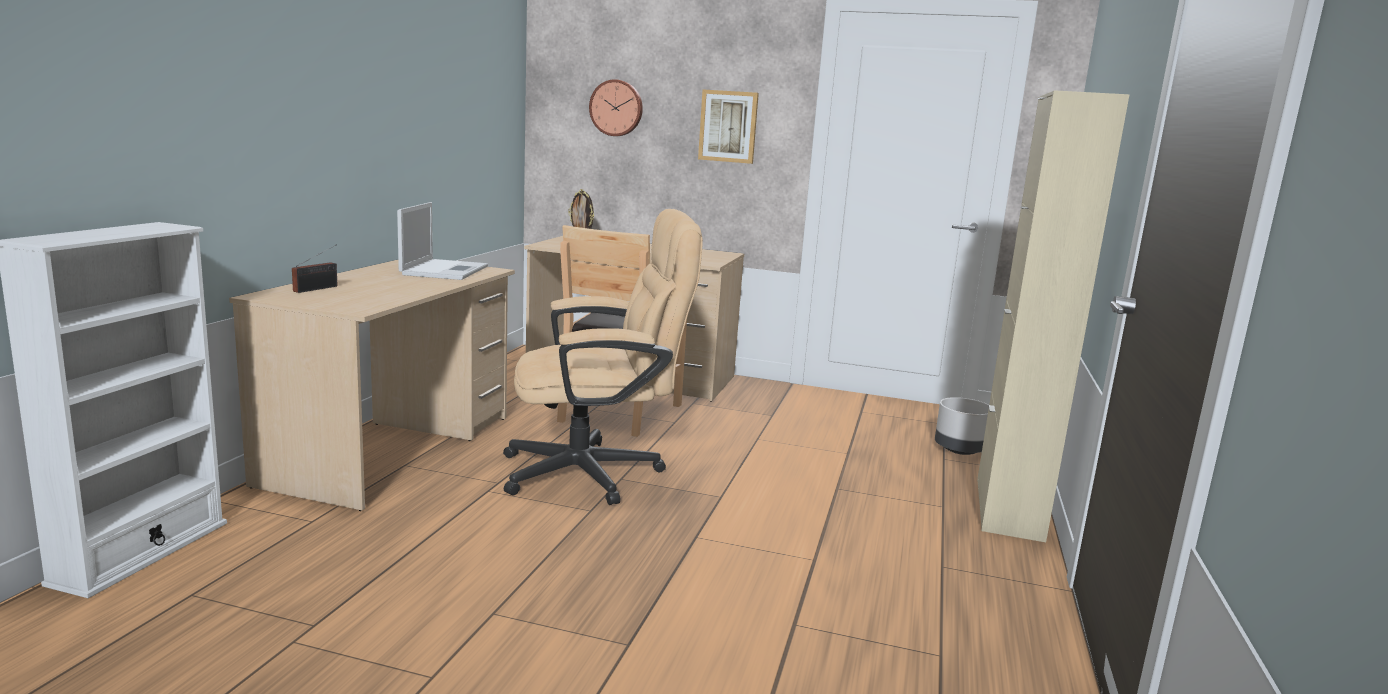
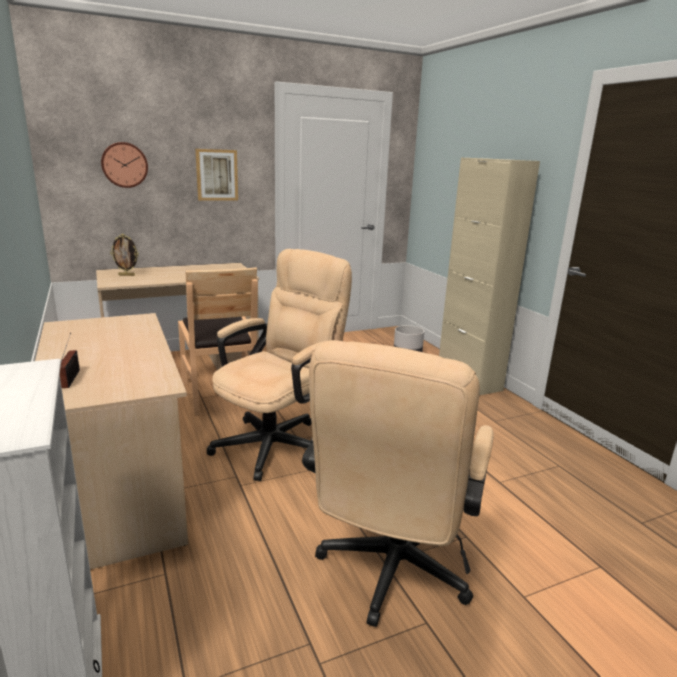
camera: 40 degrees left, 5 degrees up
laptop [397,202,488,280] -> none
none -> beige office chair [302,340,494,627]

